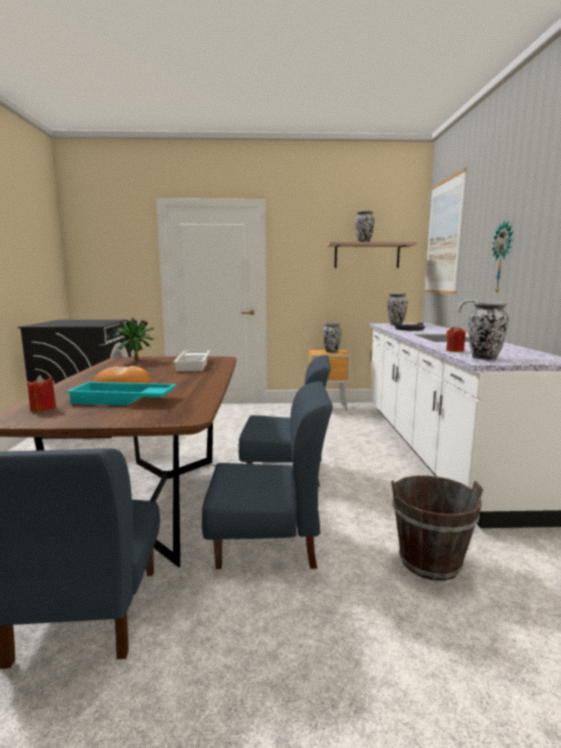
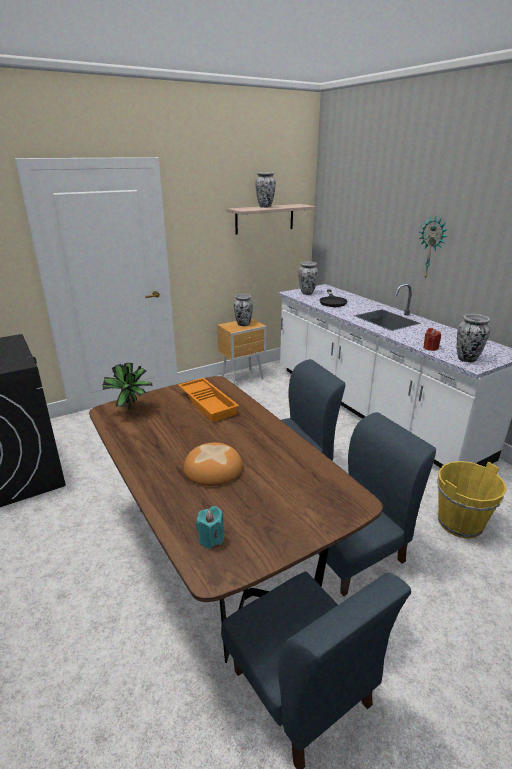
camera: 30 degrees left, 15 degrees up
red candle [27,375,56,411] -> turquoise candle [196,506,225,549]
turquoise tray [66,382,177,406] -> none
white tray [173,350,210,371] -> orange tray [178,378,239,422]
brown bucket [391,476,483,581] -> yellow bucket [437,461,507,539]
picture [424,168,467,294] -> none

